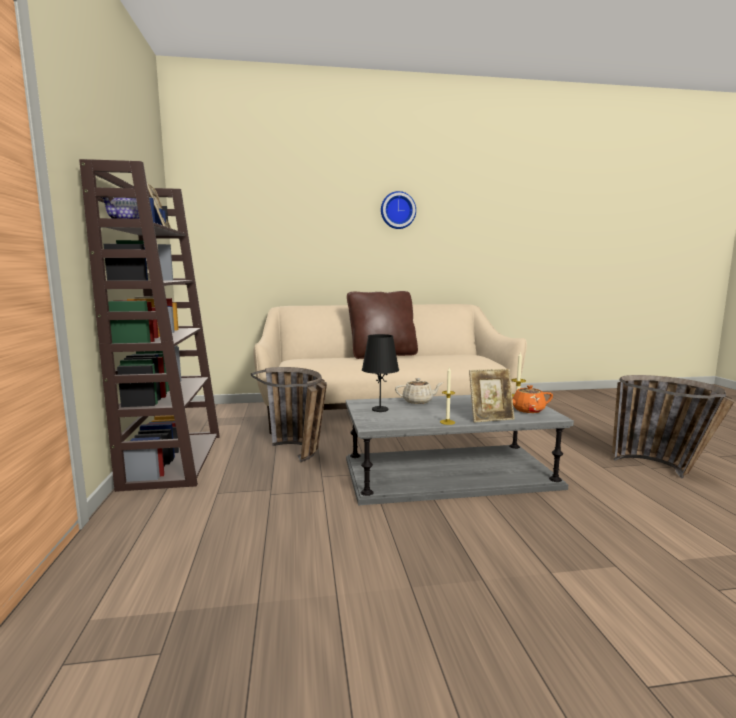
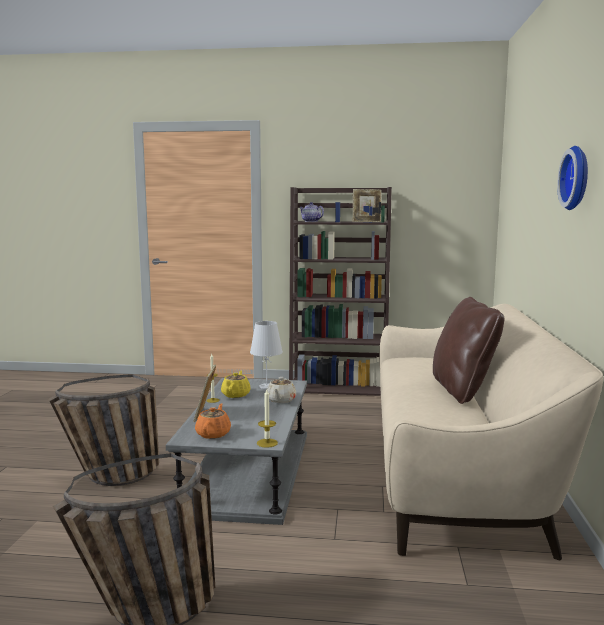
camera: 105 degrees right, 0 degrees up
basket [251,367,327,462] -> basket moved to [48,374,159,486]
black table lamp [362,334,399,412] -> white table lamp [250,321,283,389]
none -> yellow teapot [221,370,251,398]

